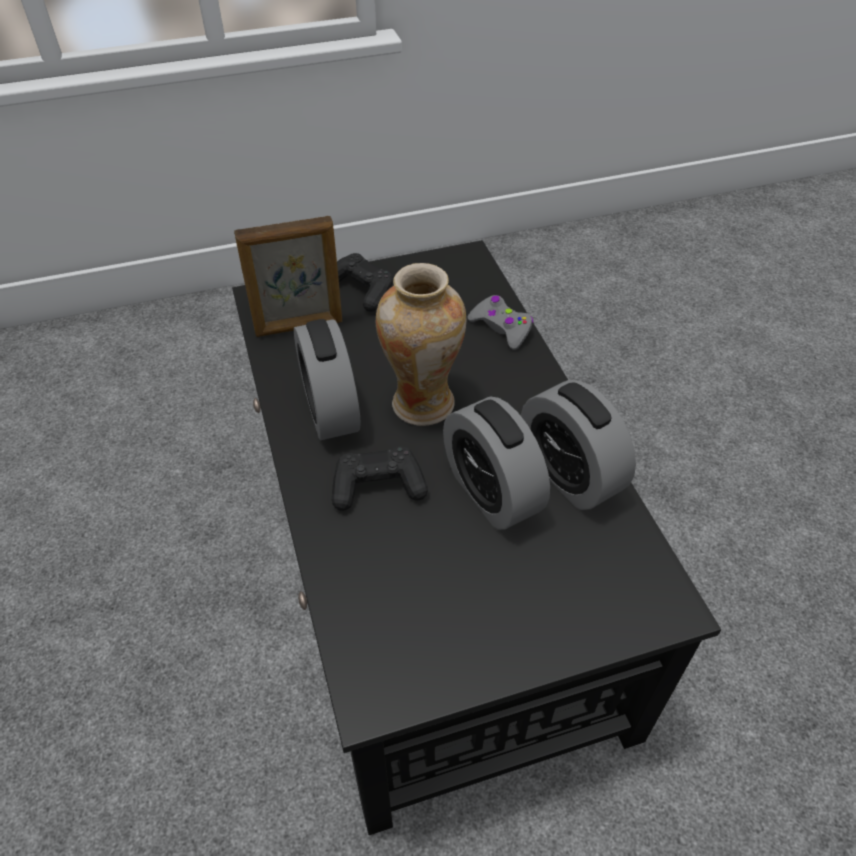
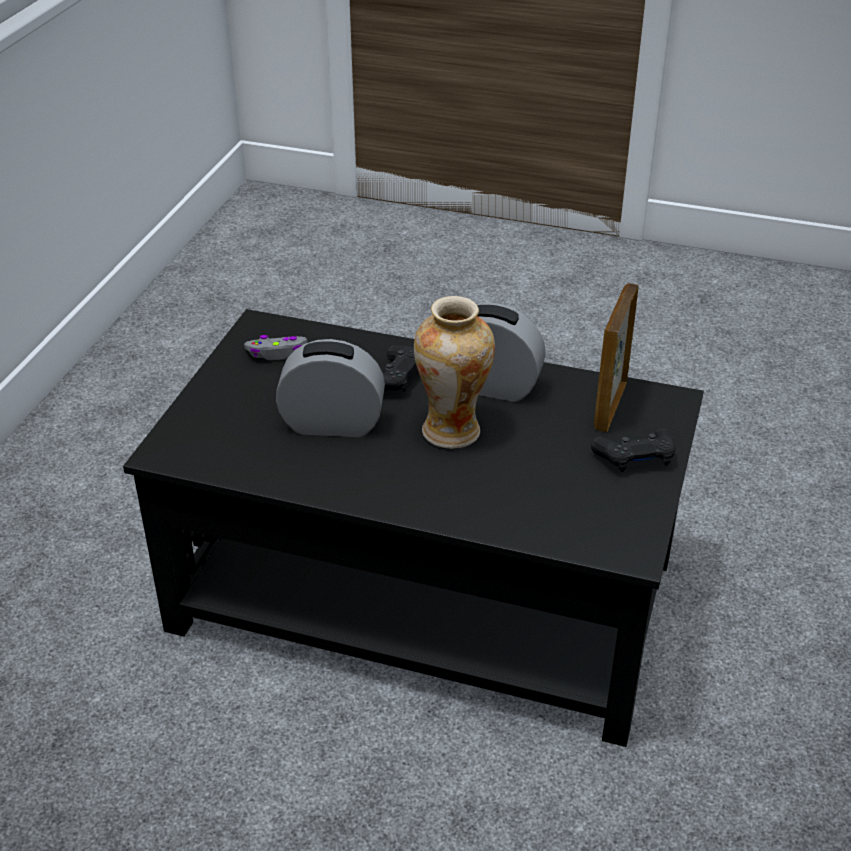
camera: 125 degrees right, 10 degrees down
grey game controller [468,295,533,350] -> grey game controller moved to [244,335,307,360]
alarm clock [521,380,636,510] -> none

